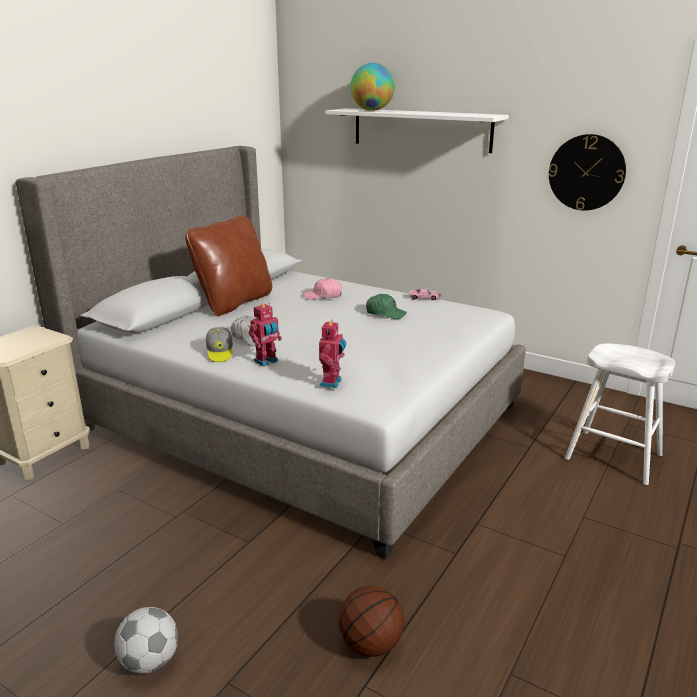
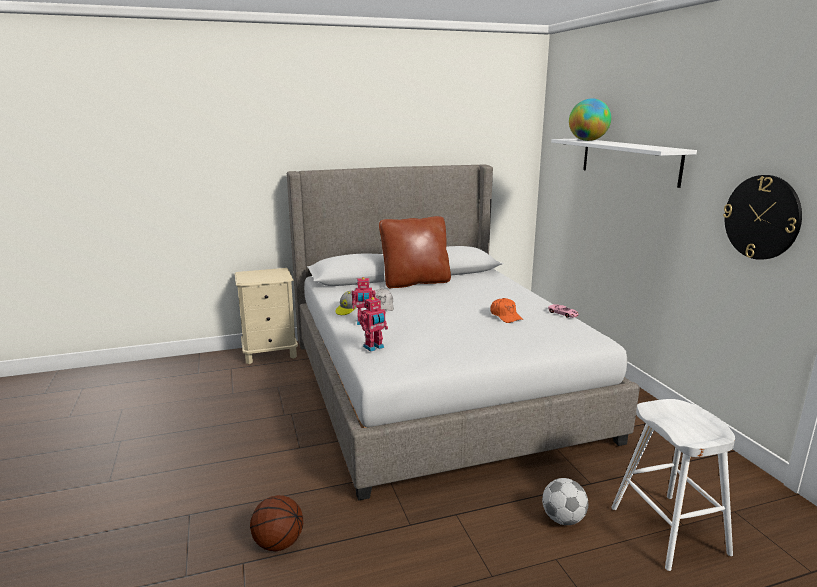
camera: 40 degrees right, 5 degrees down
football [114,607,178,674] -> football moved to [542,478,588,525]
pink cap [304,278,342,300] -> none
green cap [366,294,407,320] -> orange cap [491,298,523,323]

